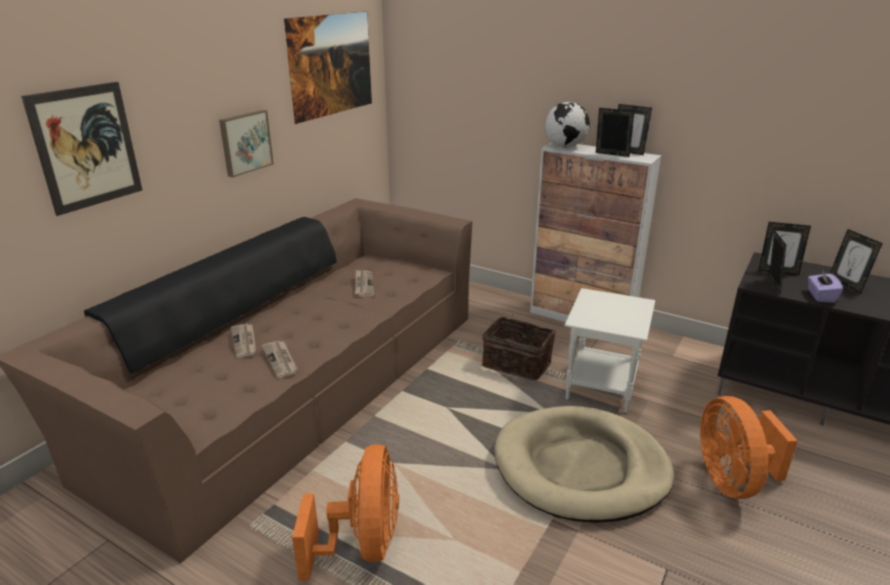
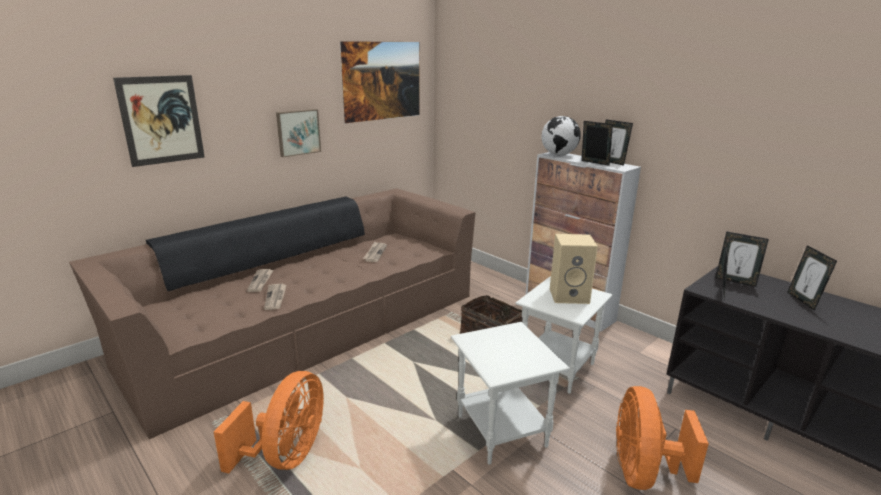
camera: 15 degrees right, 5 degrees down
beige dog bed [494,406,674,523] -> white side table [451,322,570,465]
purple tissue box [808,269,843,303] -> none
none -> beige speaker [550,234,598,304]

